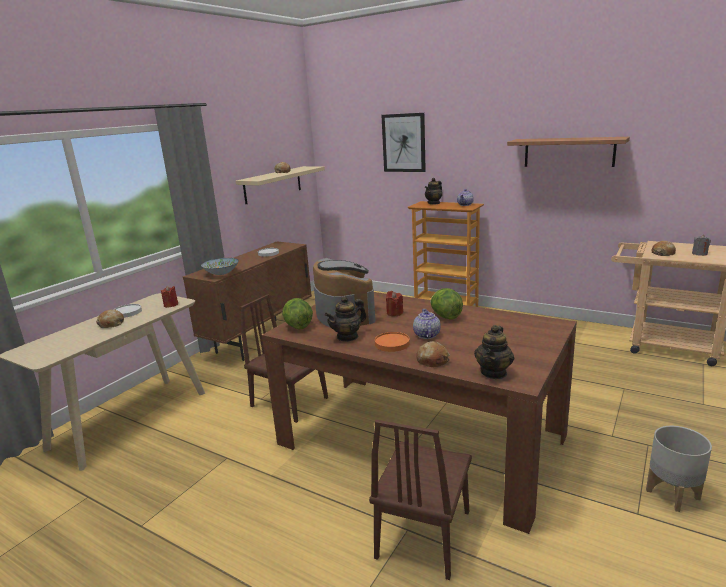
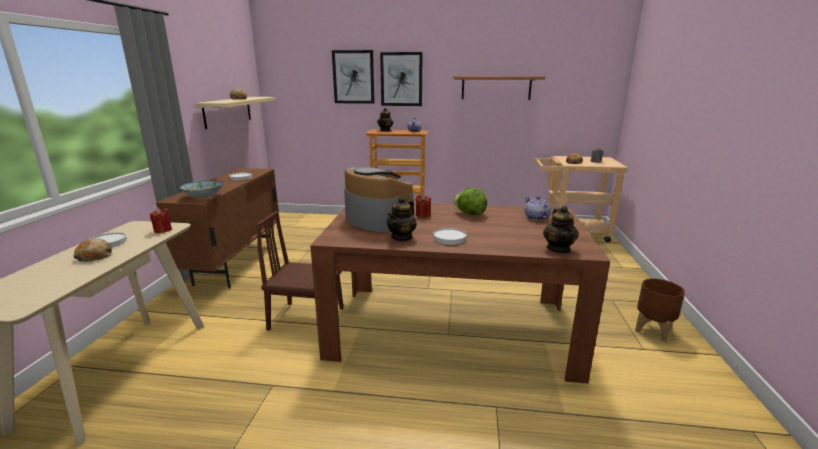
camera: 25 degrees left, 0 degrees up
lettuce [282,298,313,329] -> none
brown chair [369,420,472,580] -> none
orange plate [375,332,410,352] -> white plate [433,228,467,245]
teapot [413,309,441,339] -> teapot moved to [525,196,552,220]
bread [416,341,450,367] -> none
grey planter [646,426,712,512] -> brown planter [635,278,685,342]
none -> picture [380,52,423,106]

